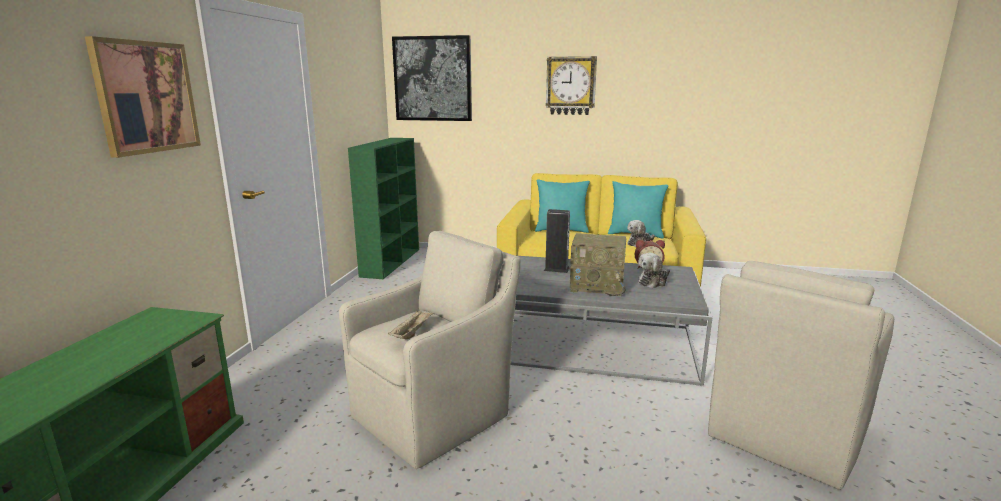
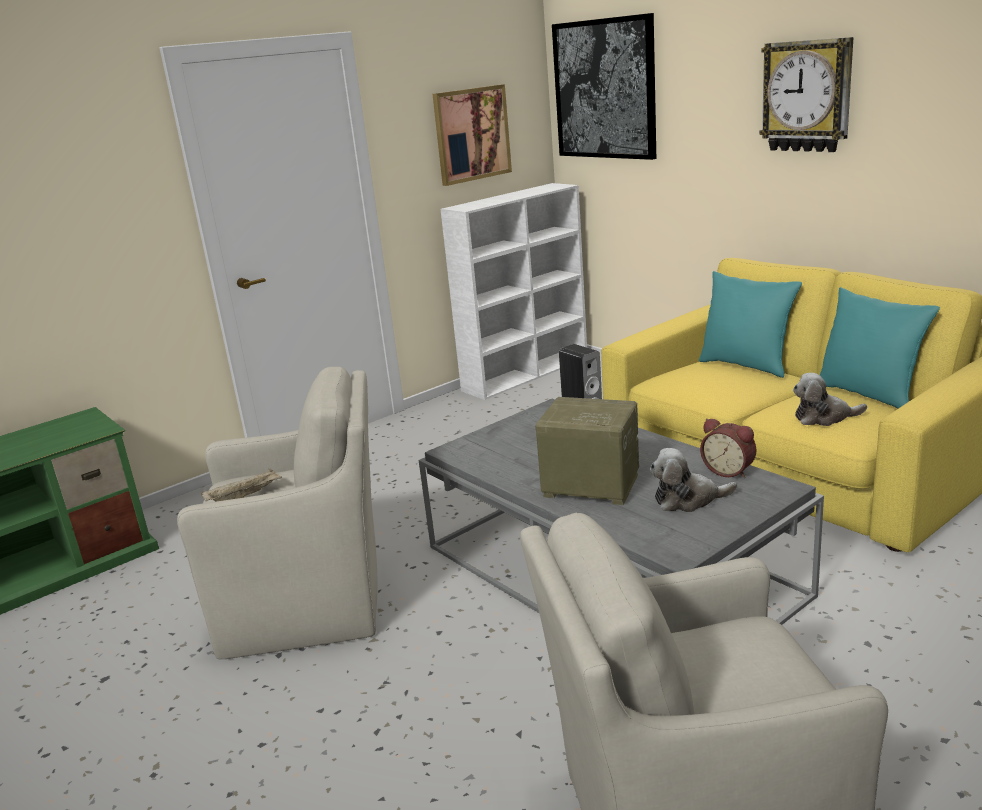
camera: 40 degrees right, 5 degrees up
picture [85,36,201,158] -> picture moved to [433,84,512,186]
green bookcase [348,138,419,279] -> white bookcase [440,183,587,400]
radio [570,233,626,296] -> radio turned 150 degrees clockwise [535,397,639,505]

